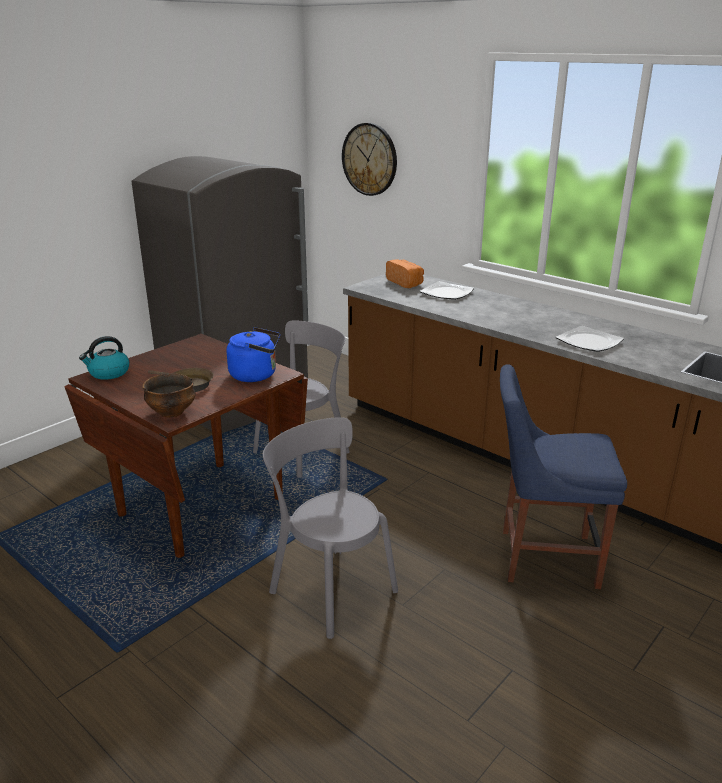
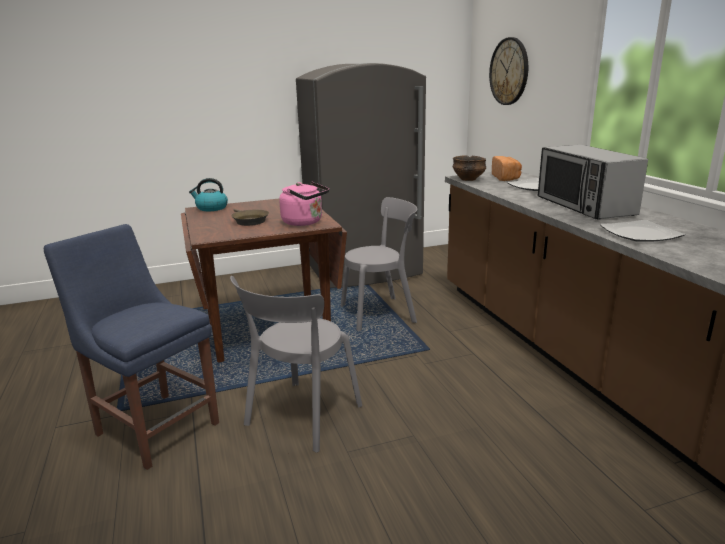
camera: 30 degrees right, 5 degrees down
bowl [142,373,196,418] -> bowl moved to [453,155,486,181]
blue kettle [226,327,280,382] -> pink kettle [279,182,329,226]
grey chair [263,417,398,639] -> grey chair turned 135 degrees counterclockwise [230,276,362,453]
blue chair [500,364,627,589] -> blue chair moved to [44,224,219,470]
none -> microwave [538,145,648,220]

